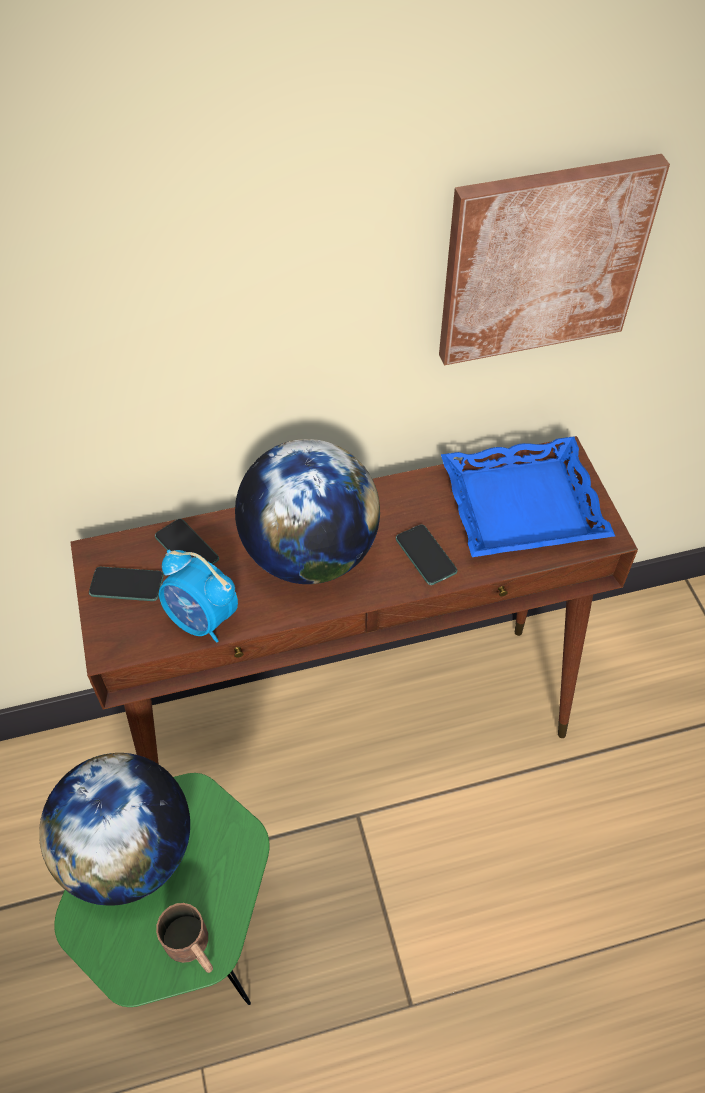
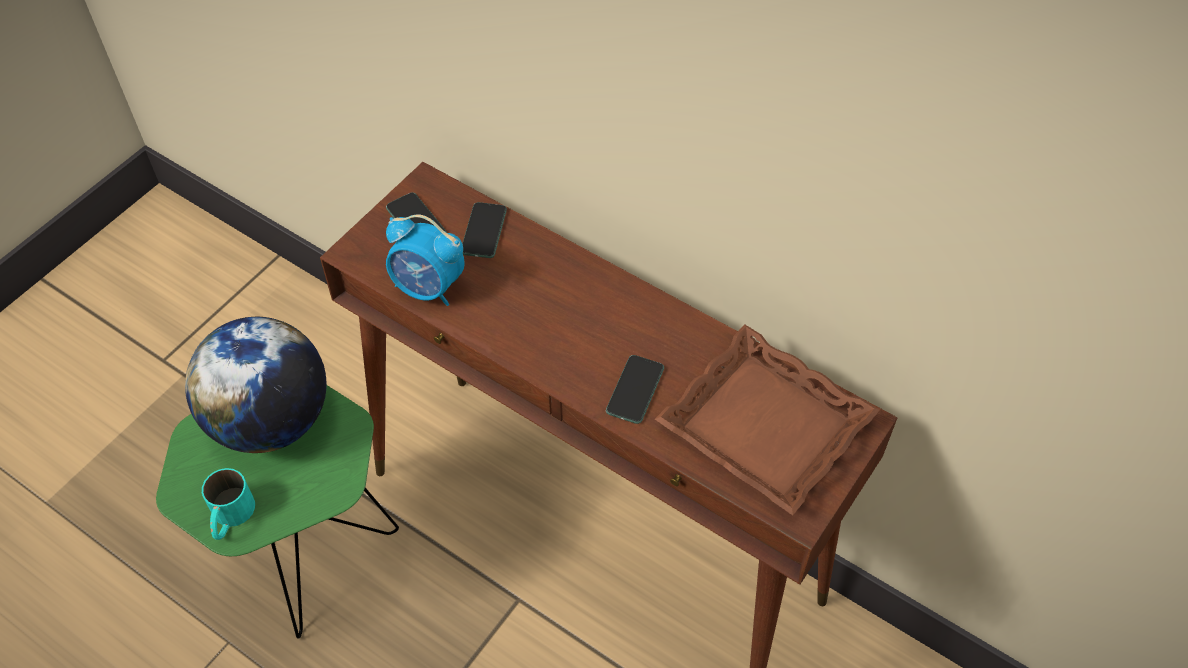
camera: 50 degrees right, 0 degrees up
brown mug [156,903,213,973] -> turquoise mug [202,468,255,540]
alarm clock [159,549,238,642] -> alarm clock turned 60 degrees counterclockwise [386,214,465,306]
globe [235,439,380,584] -> none
picture [439,154,670,365] -> none
blue tray [441,436,615,557] -> brown tray [655,324,880,515]

